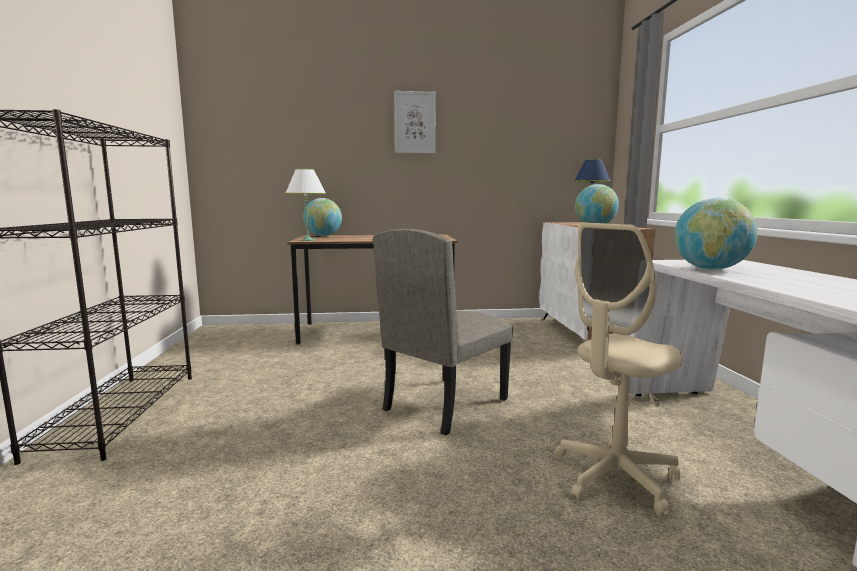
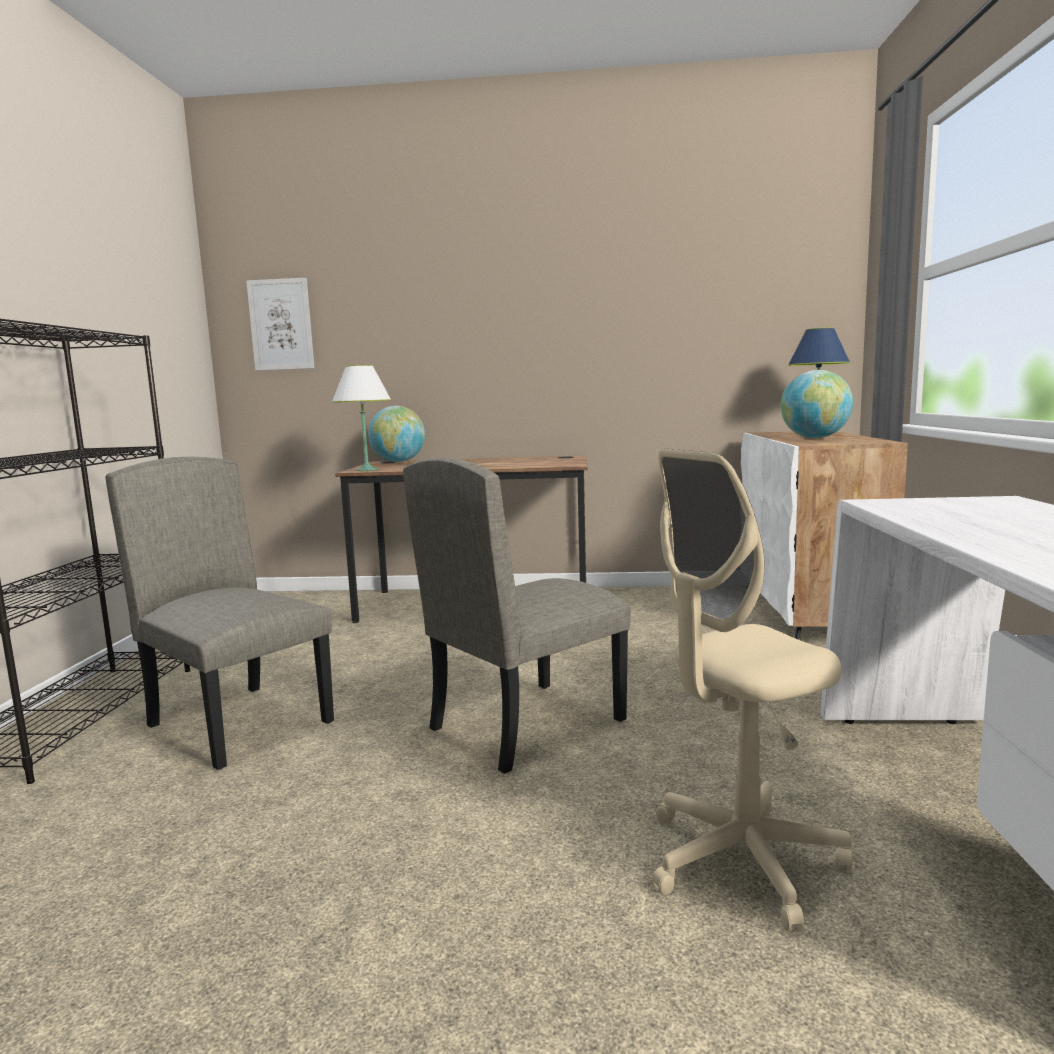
camera: 10 degrees right, 0 degrees up
picture [394,91,436,153] -> picture moved to [246,278,314,371]
globe [674,198,758,270] -> none
none -> beige chair [105,456,334,770]

